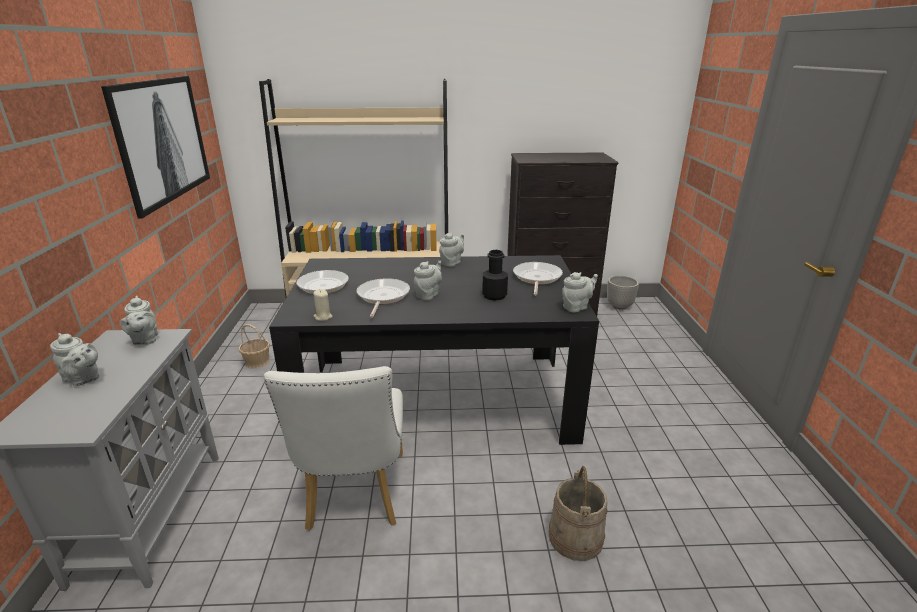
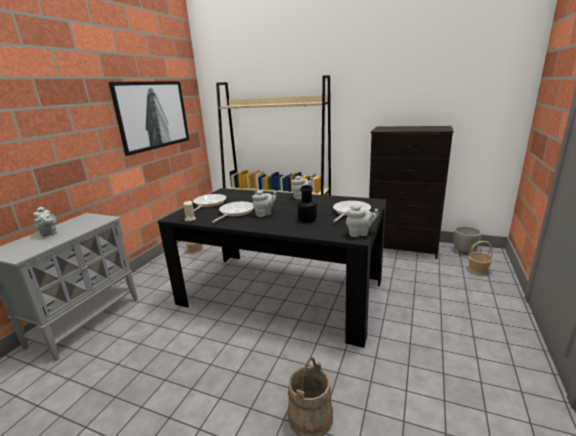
camera: 25 degrees right, 5 degrees down
grey teapot [120,296,158,345] -> none
white chair [264,366,403,531] -> none
none -> basket [468,241,493,275]

